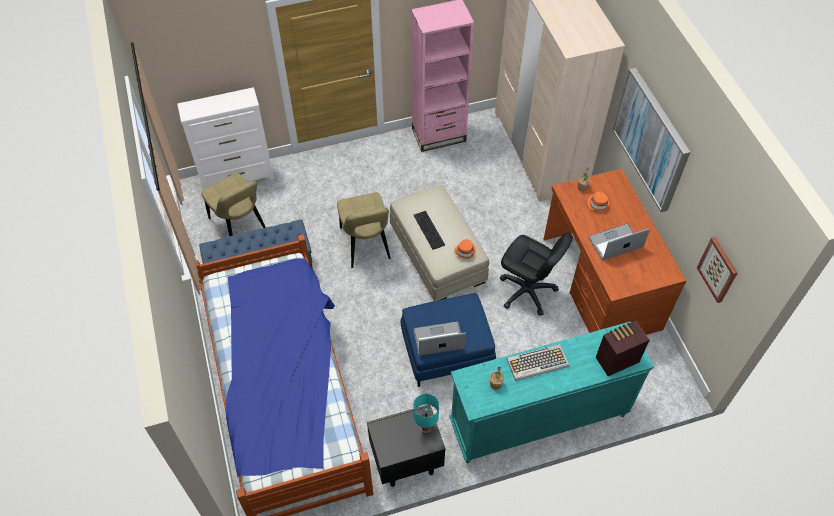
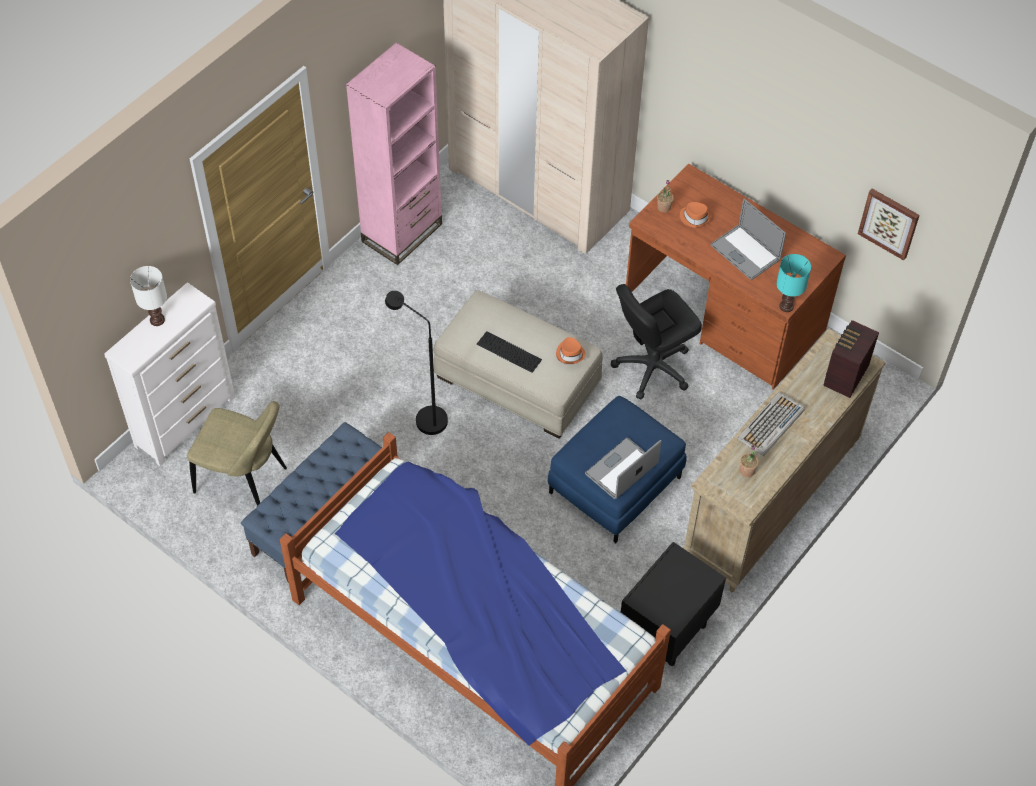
camera: 35 degrees left, 0 degrees up
beige chair [337,192,391,268] -> black floor lamp [385,291,448,435]
turquoise table lamp [413,394,439,434] -> turquoise table lamp moved to [776,254,811,312]
turquoise dresser [449,321,654,463] -> beige dresser [683,328,886,592]
black office chair [500,232,573,316] -> black office chair turned 150 degrees clockwise [611,284,702,399]
laptop [588,223,650,261] -> laptop turned 75 degrees counterclockwise [711,198,786,280]
picture [613,68,690,212] -> none
none -> white table lamp [130,266,167,326]

